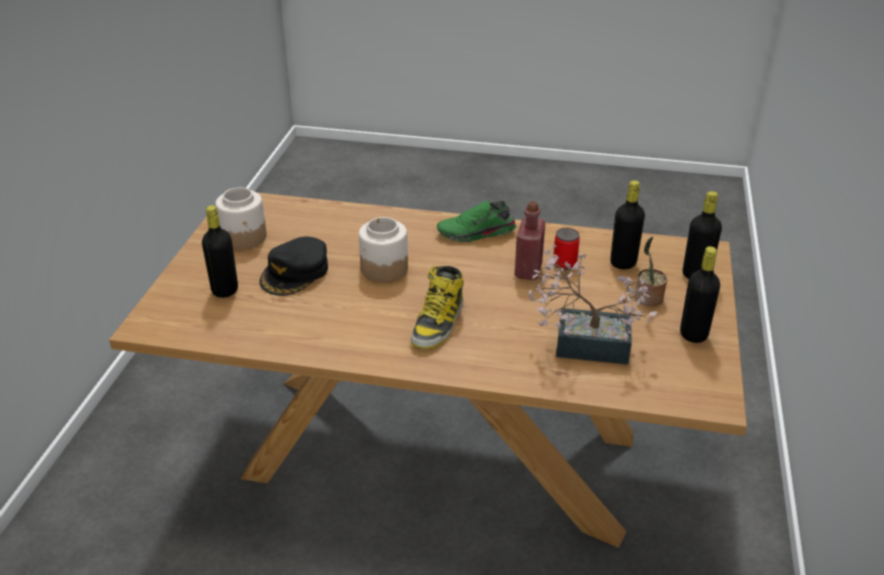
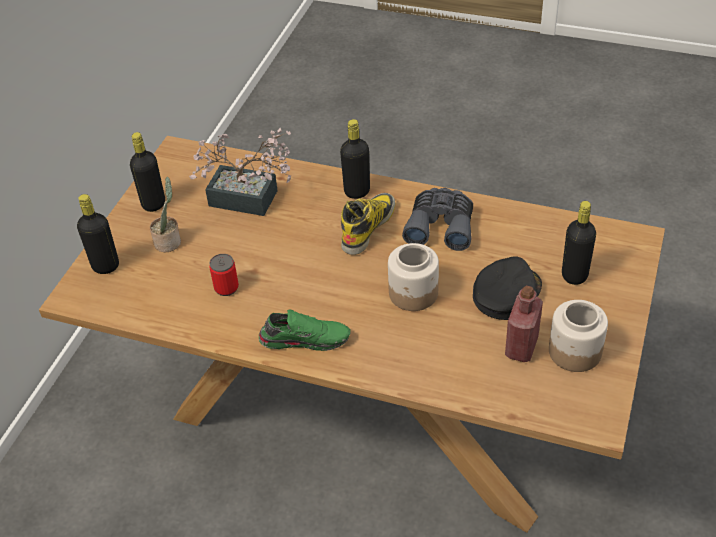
camera: 170 degrees left, 10 degrees up
red bottle [515,201,545,280] -> red bottle moved to [505,286,543,362]
black bottle [610,180,645,269] -> black bottle moved to [340,119,370,199]
none -> grey binoculars [402,188,473,251]

